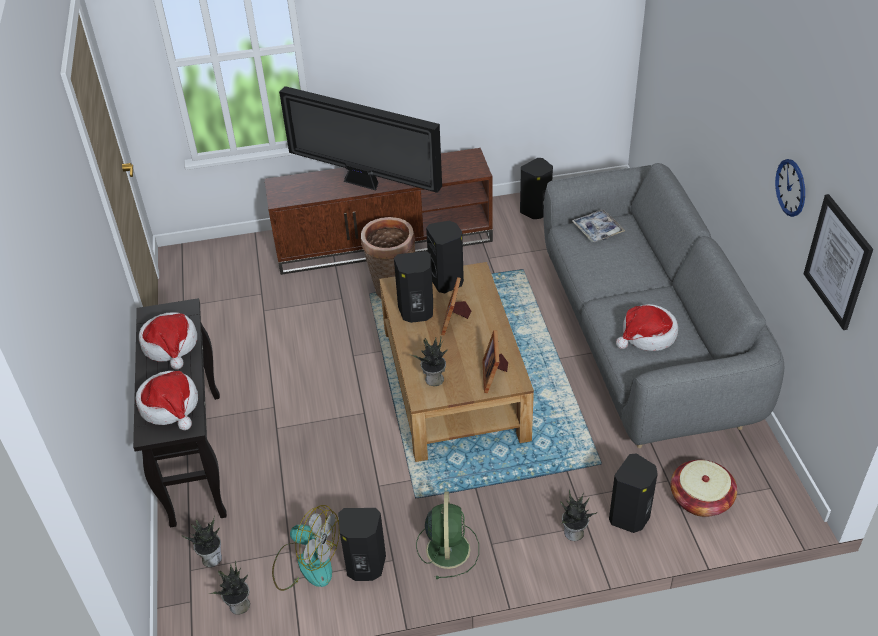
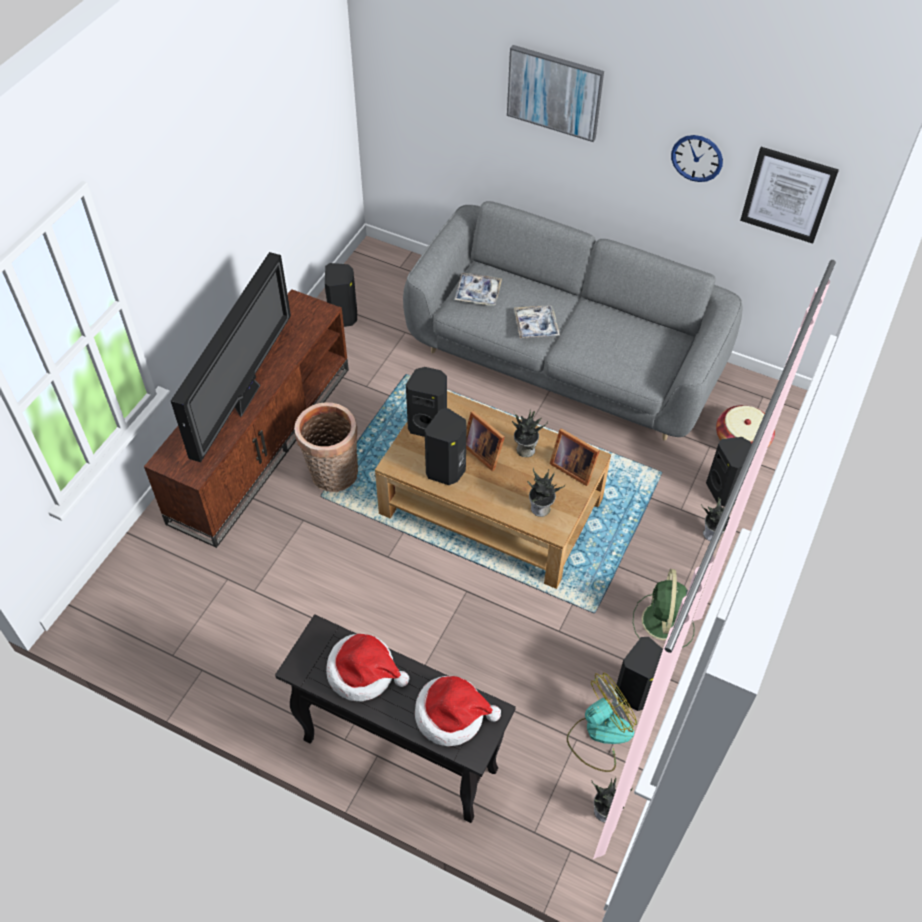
camera: 55 degrees left, 10 degrees up
potted plant [181,515,222,567] -> potted plant moved to [512,409,548,457]
television [279,86,442,193] -> television turned 45 degrees counterclockwise [171,252,291,462]
green fan [416,491,479,579] -> green fan turned 120 degrees counterclockwise [633,569,694,648]
hat [616,304,678,351] -> none
none -> picture [507,45,604,142]
none -> tray [514,305,560,339]

